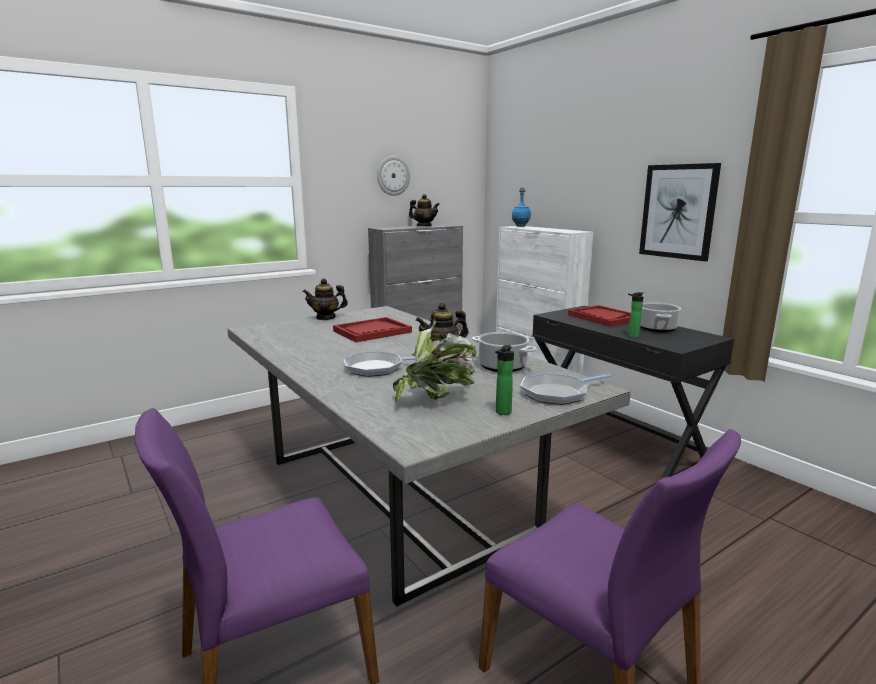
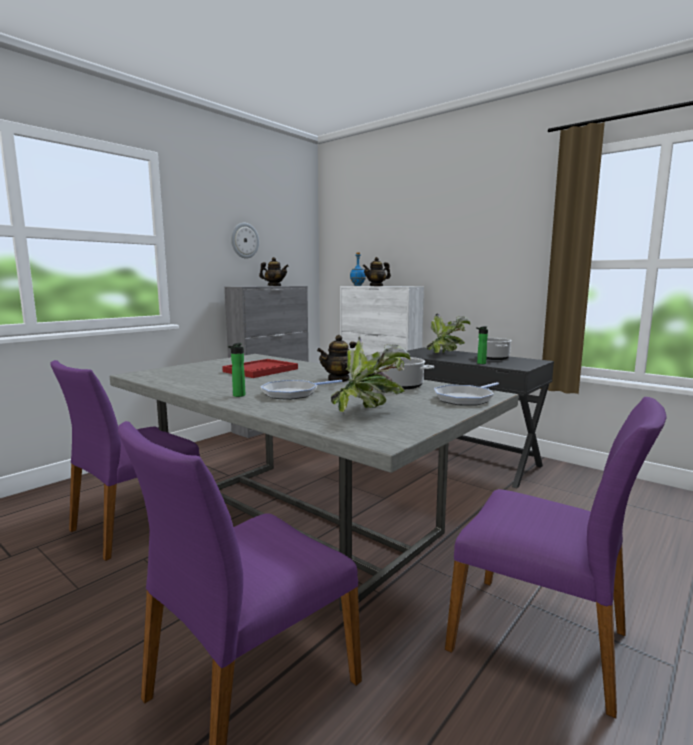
camera: 15 degrees left, 5 degrees down
teapot [302,279,348,320] -> teapot moved to [363,257,391,286]
bottle [495,345,514,415] -> bottle moved to [228,343,245,397]
red tray [568,305,631,327] -> potted plant [427,314,470,353]
picture [639,163,721,261] -> none
none -> purple chair [50,360,200,561]

